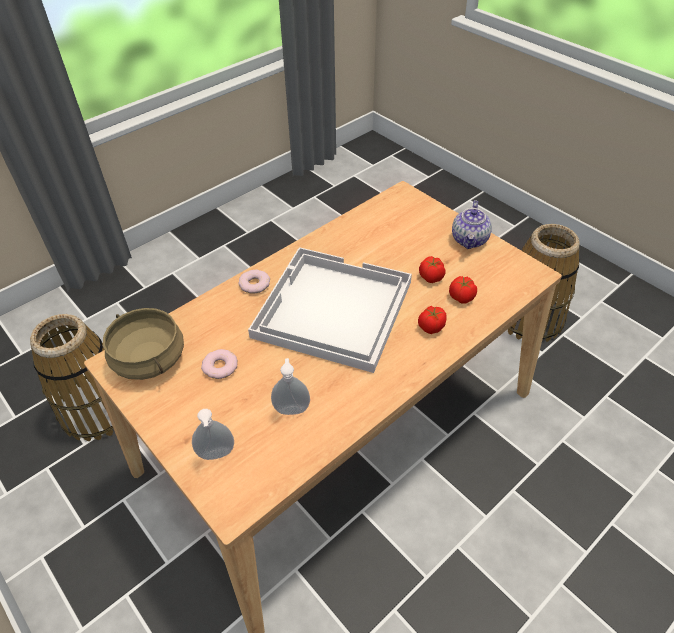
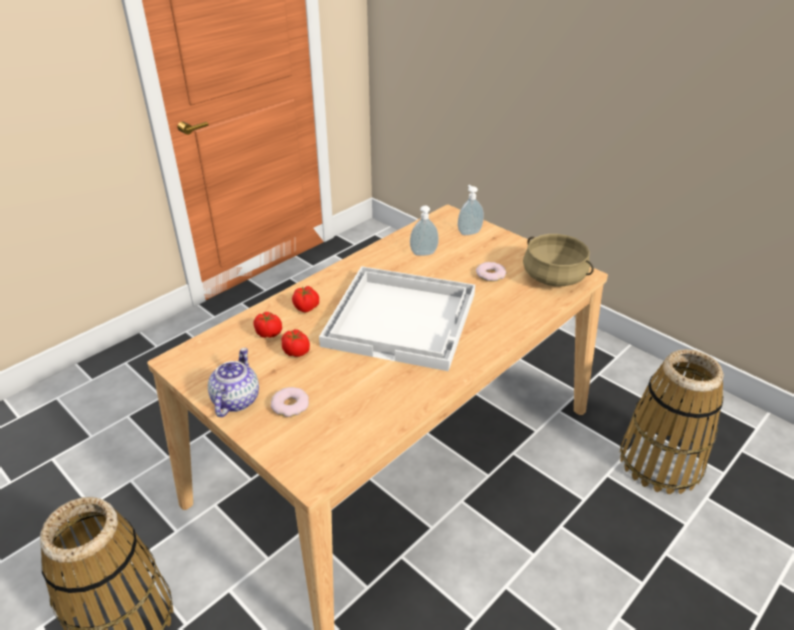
camera: 175 degrees right, 10 degrees down
donut [239,270,270,294] -> donut moved to [271,387,309,417]

